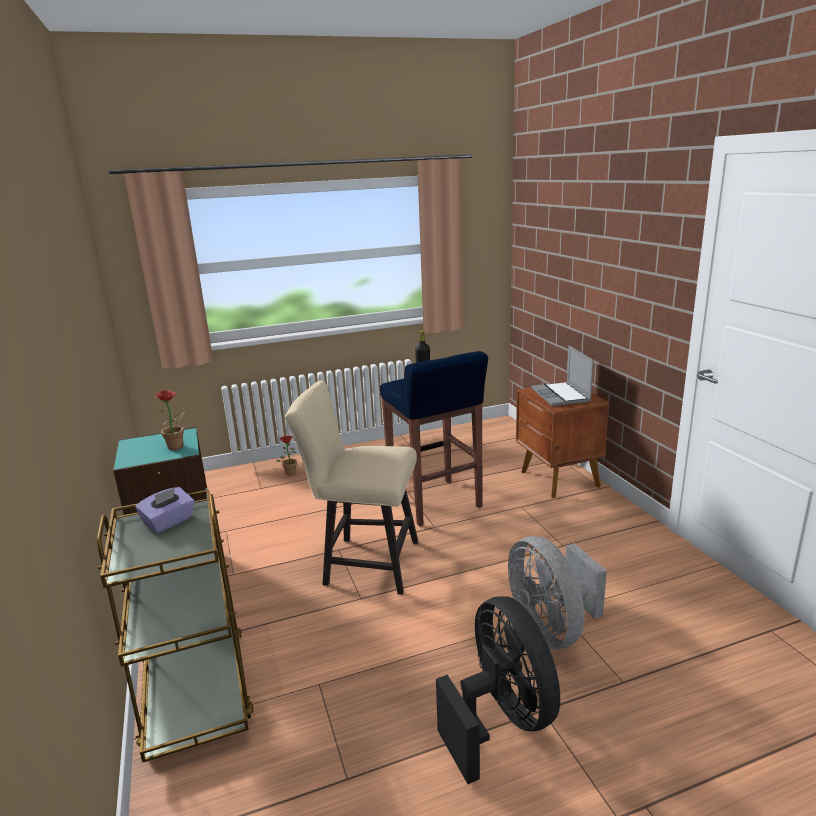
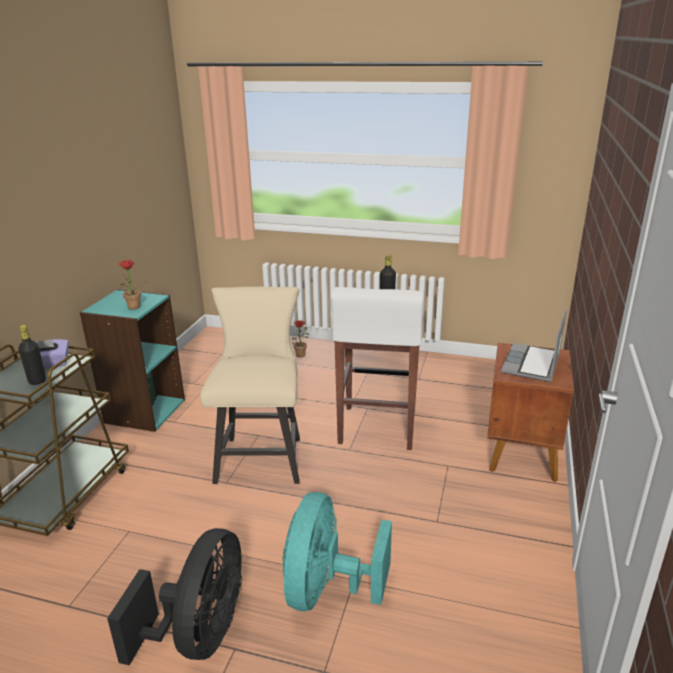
camera: 35 degrees right, 5 degrees up
beige chair [285,381,418,595] -> beige chair turned 45 degrees clockwise [200,287,300,484]
blue stool [380,351,488,527] -> white stool [331,287,424,450]
grey fan [508,536,607,650] -> turquoise fan [282,492,392,611]
none -> black bottle [19,325,46,385]

